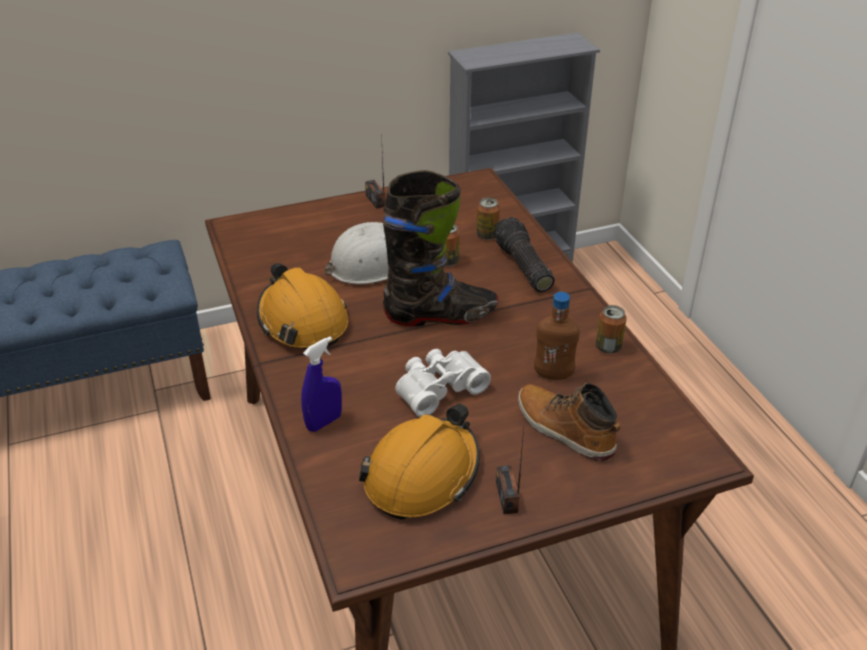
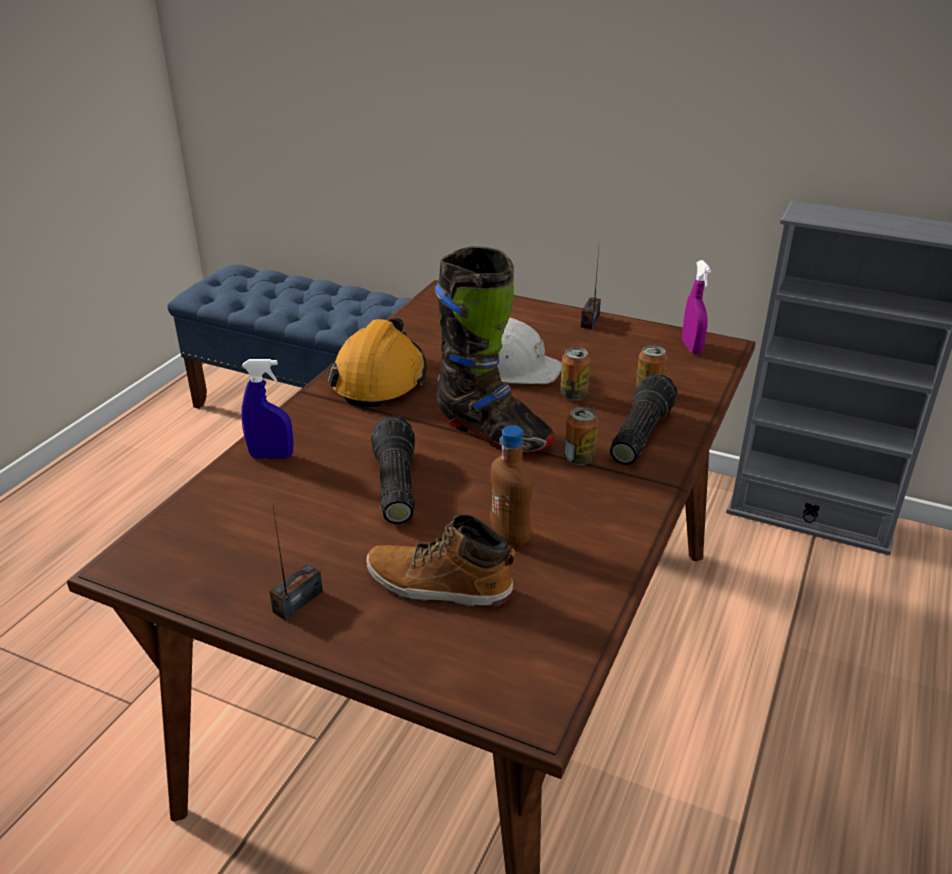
camera: 45 degrees right, 5 degrees down
orange hard hat [359,404,480,519] -> none
white binoculars [395,349,491,417] -> flashlight [371,416,415,524]
boot [518,383,621,461] -> boot turned 75 degrees counterclockwise [366,515,516,607]
can [596,305,627,354] -> can moved to [564,407,598,465]
none -> purple spray bottle [682,260,711,354]

